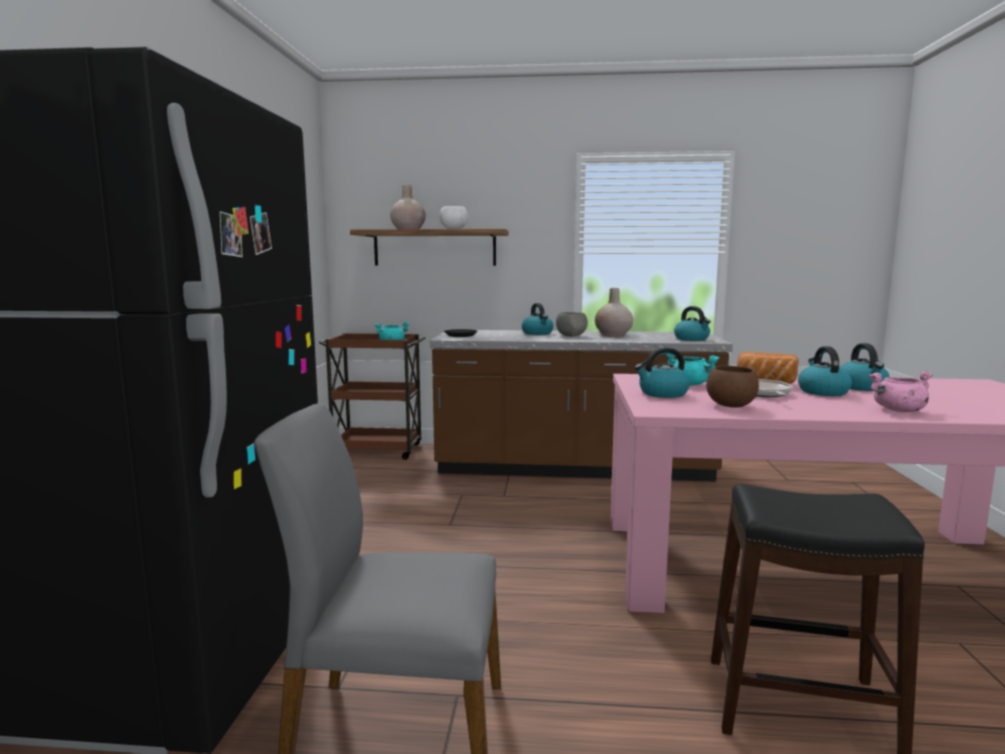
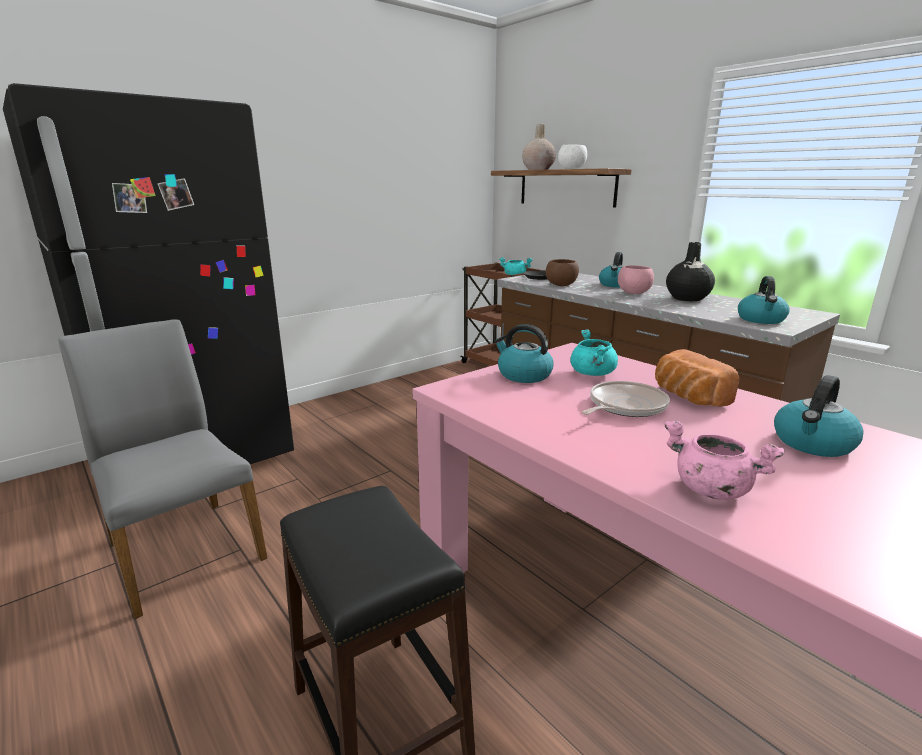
camera: 45 degrees right, 10 degrees up
grey bowl [556,312,588,337] -> pink bowl [618,265,654,294]
beige vase [595,288,633,336] -> black vase [666,242,715,301]
brown bowl [706,366,759,408] -> brown bowl moved to [546,259,579,286]
kettle [798,346,852,396] -> none

